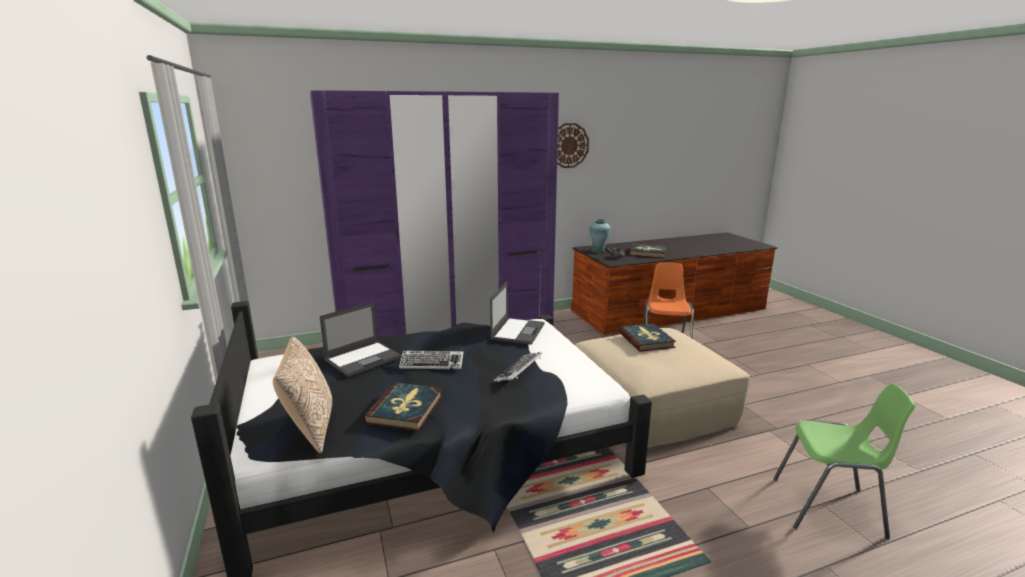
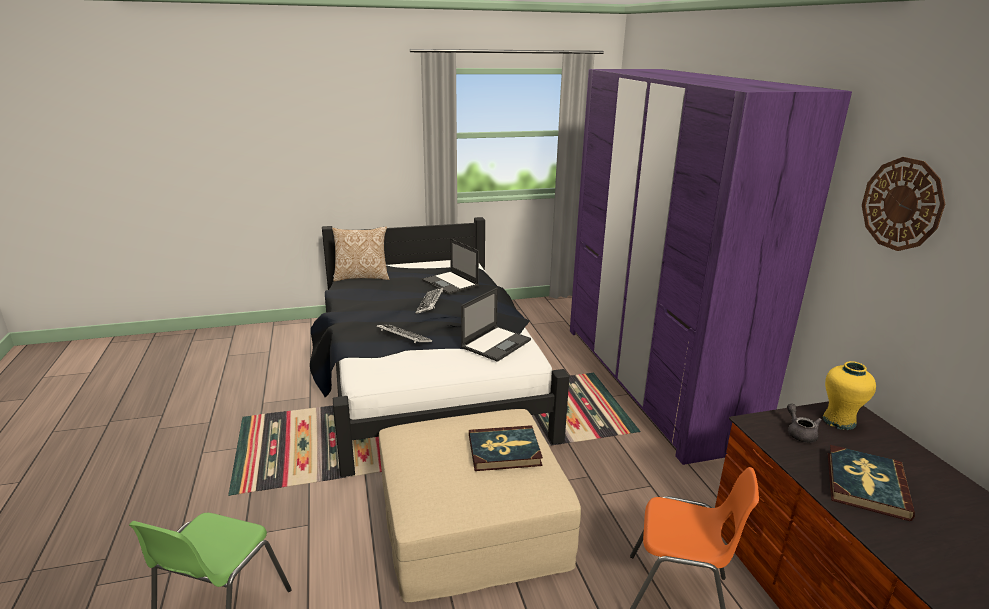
camera: 95 degrees right, 5 degrees up
book [364,382,443,431] -> none
laptop [490,282,545,345] -> laptop turned 75 degrees counterclockwise [461,288,531,362]
turquoise vase [589,219,611,253] -> yellow vase [823,361,876,430]

